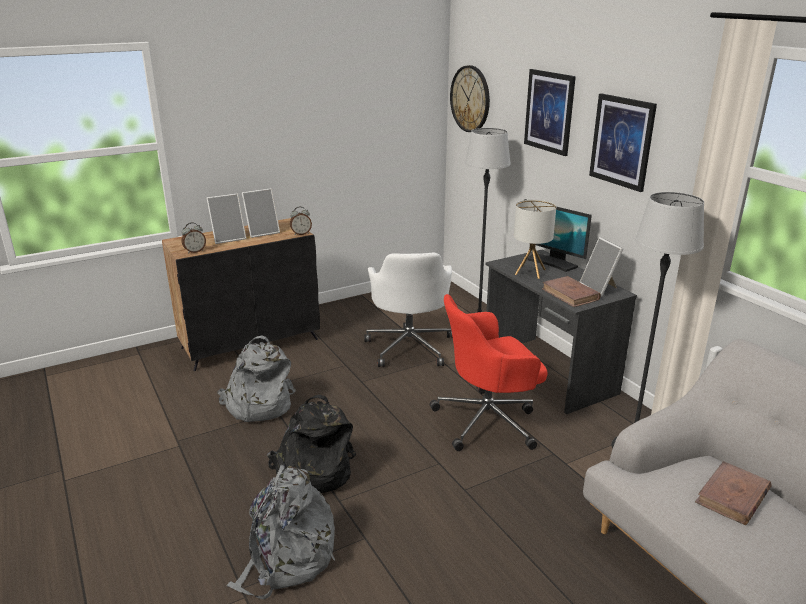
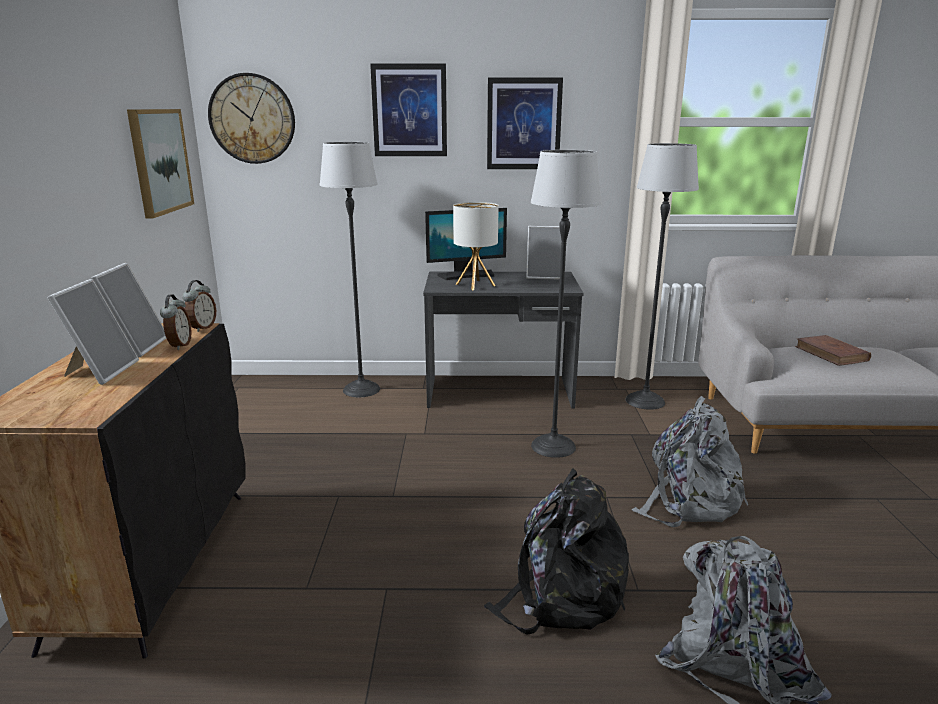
camera: 60 degrees left, 5 degrees down
alarm clock [182,222,206,254] -> alarm clock moved to [160,294,192,350]
grey backpack [217,336,296,422] -> grey backpack moved to [632,396,748,527]
white office chair [364,253,453,367] -> none
red office chair [430,294,548,451] -> floor lamp [531,150,602,458]
brown book [542,276,601,307] -> none
none -> picture [127,109,194,218]

